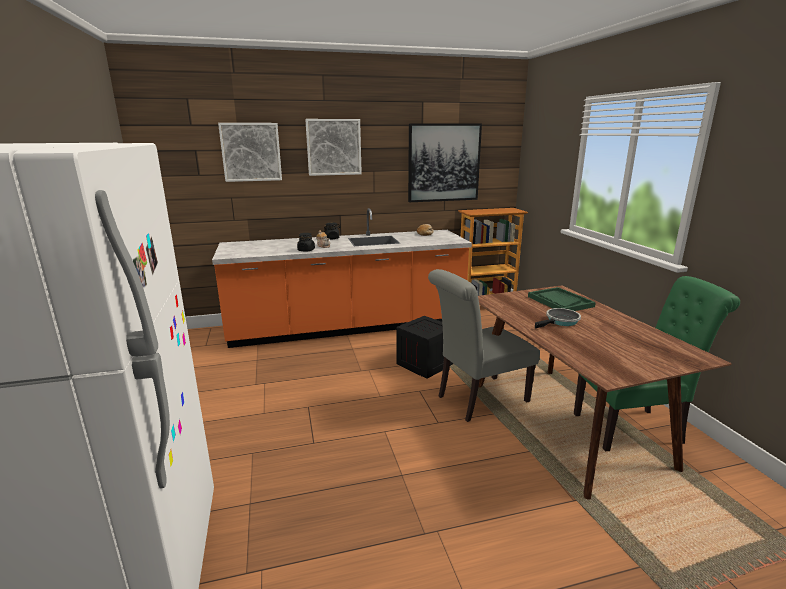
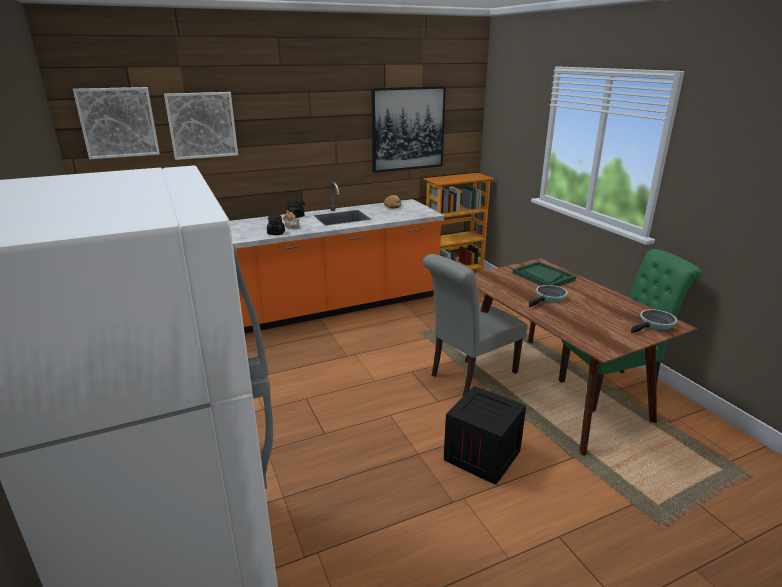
camera: 10 degrees left, 5 degrees up
picture [305,119,362,176] -> picture moved to [73,87,160,159]
crate [396,316,453,378] -> crate moved to [444,386,526,485]
none -> frying pan [631,309,677,333]

